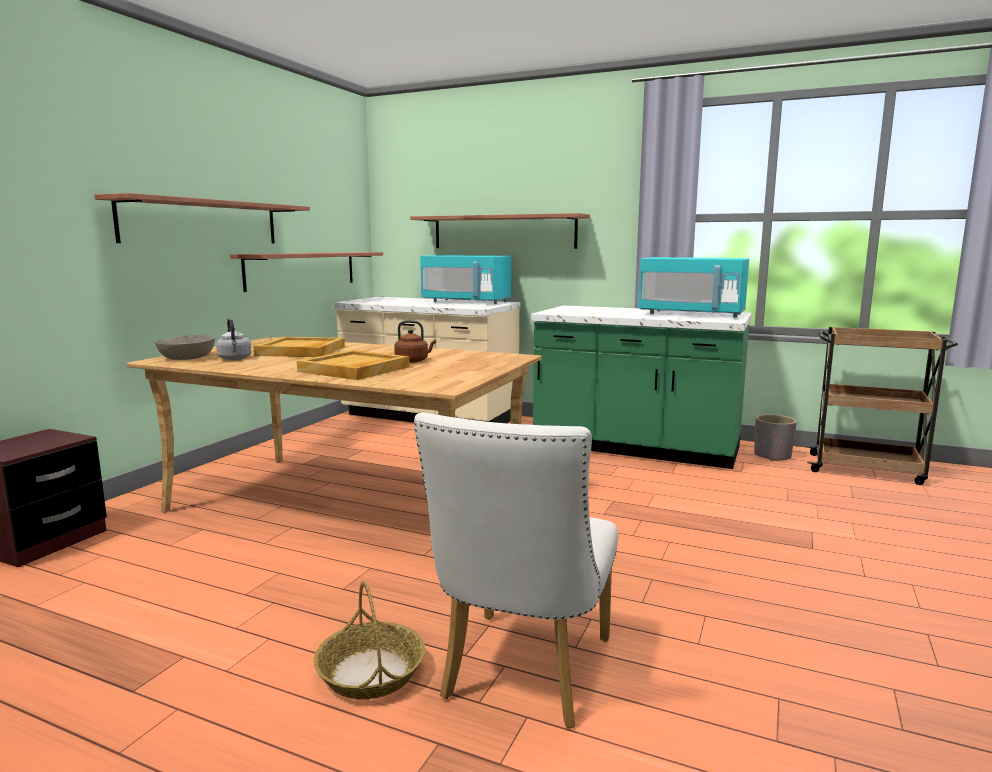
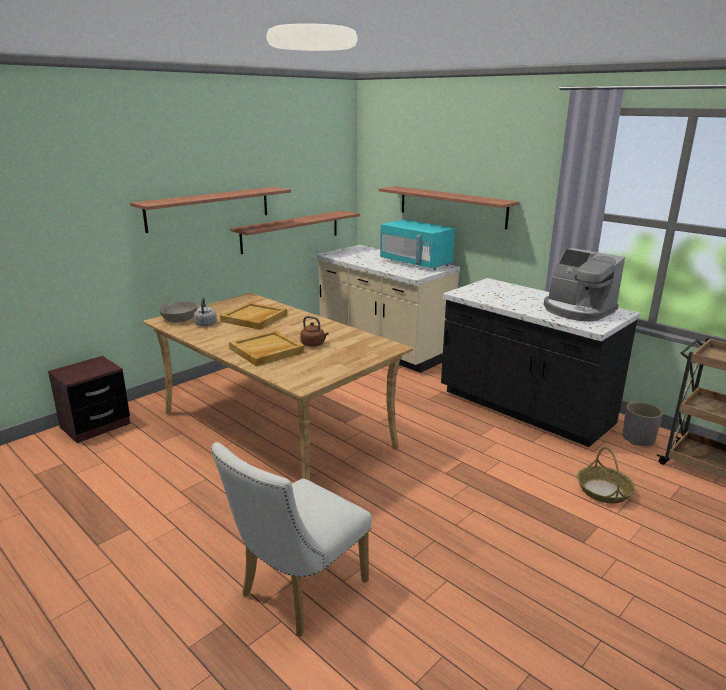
camera: 20 degrees right, 10 degrees up
basket [314,581,425,699] -> basket moved to [577,447,635,504]
green counter [531,306,752,469] -> black counter [441,278,640,447]
turquoise microwave [638,257,749,318] -> coffee machine [544,248,625,321]

